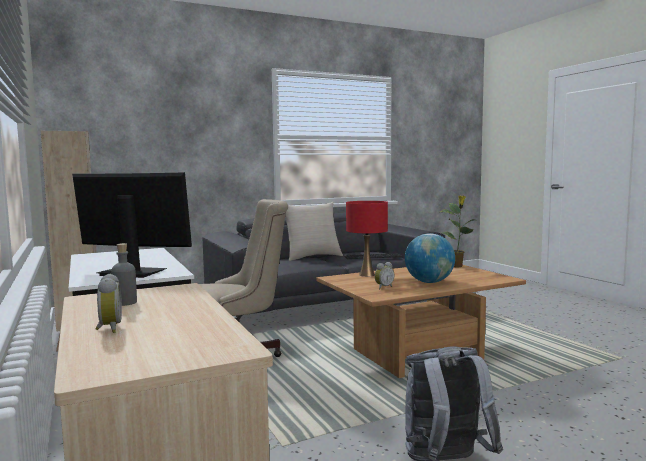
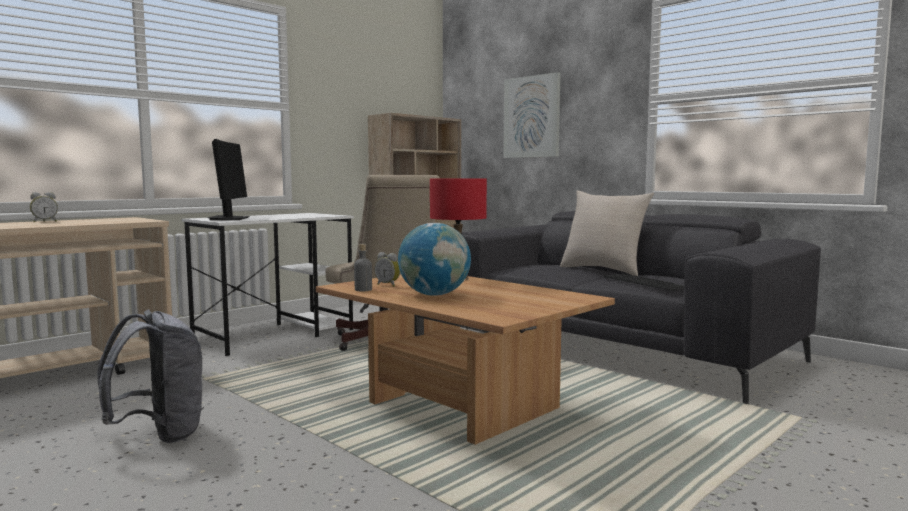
camera: 70 degrees right, 0 degrees up
grey bottle [111,243,137,306] -> grey bottle moved to [354,244,372,291]
potted plant [440,196,475,267] -> none
none -> picture [504,72,560,158]

